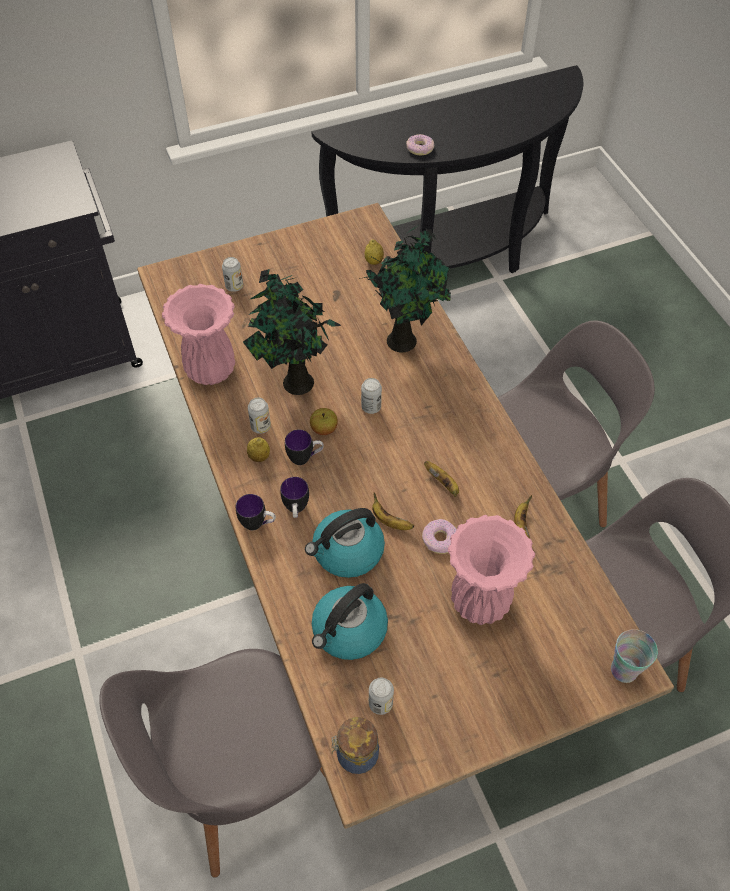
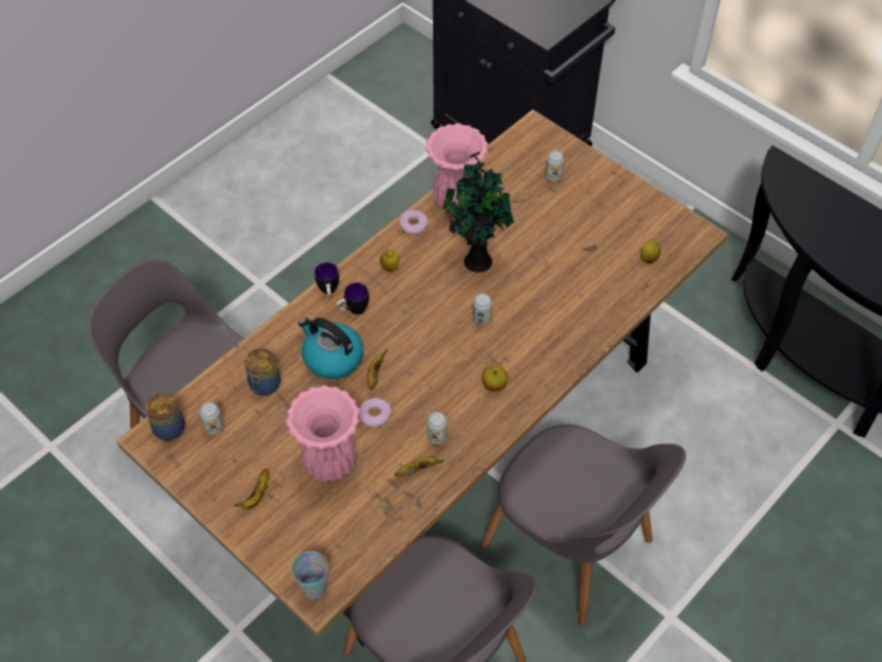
camera: 65 degrees right, 0 degrees up
can [248,398,271,434] -> can moved to [427,412,447,445]
mug [285,429,324,465] -> none
apple [310,408,338,435] -> apple moved to [482,365,508,391]
kettle [312,583,388,660] -> jar [245,348,281,396]
potted plant [359,224,451,352] -> none
donut [406,134,434,156] -> donut moved to [399,210,428,235]
banana [424,461,459,497] -> banana moved to [234,469,268,509]

